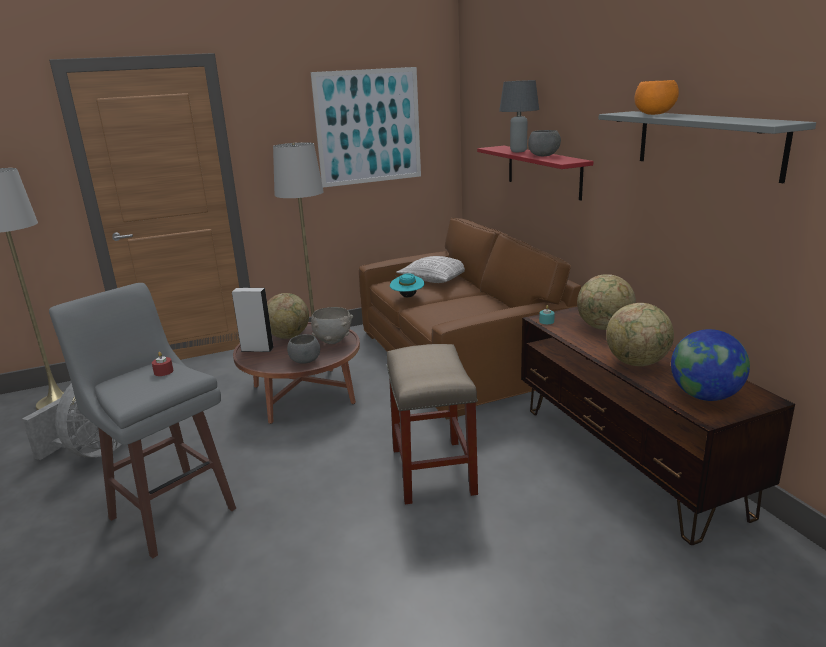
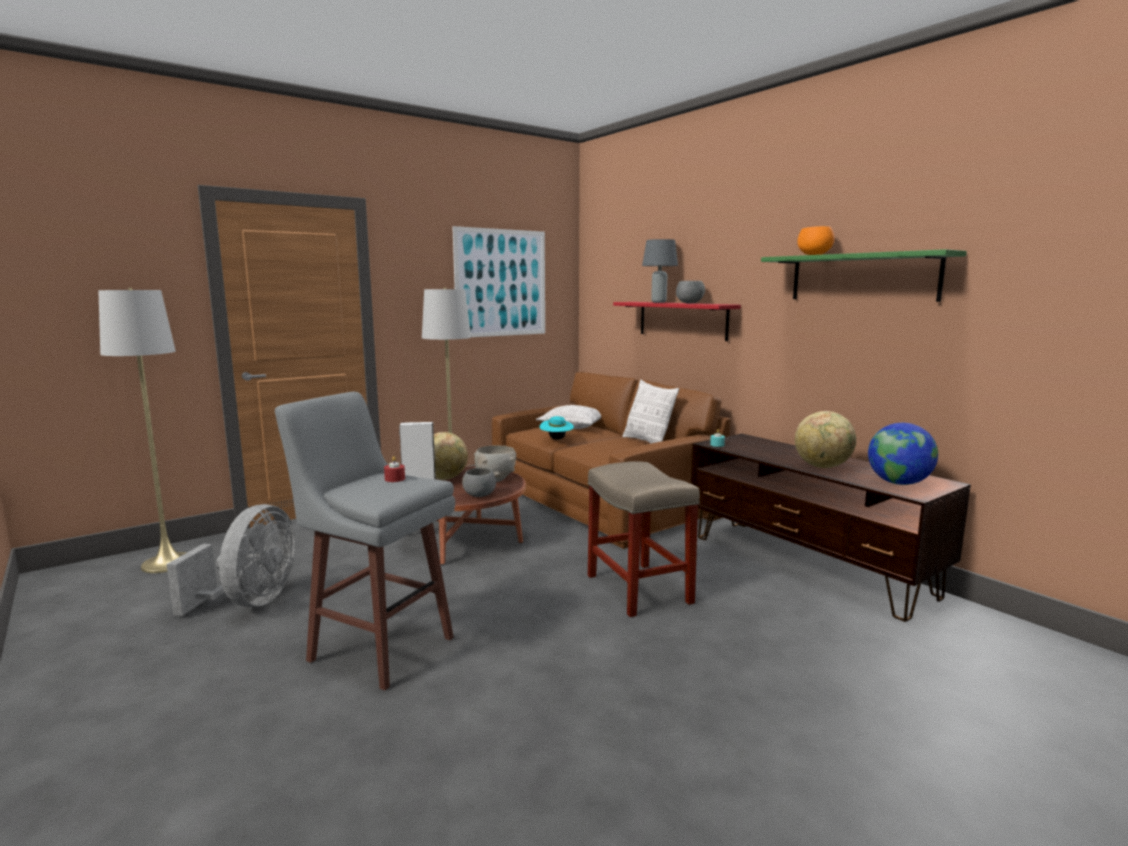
camera: 15 degrees left, 10 degrees down
globe [577,274,636,330] -> none
grey shelf [598,111,816,183] -> green shelf [761,249,967,302]
none -> pillow [623,380,679,444]

